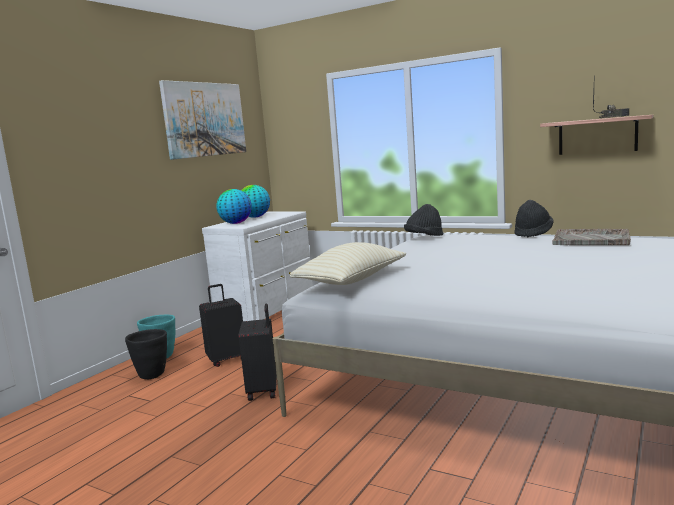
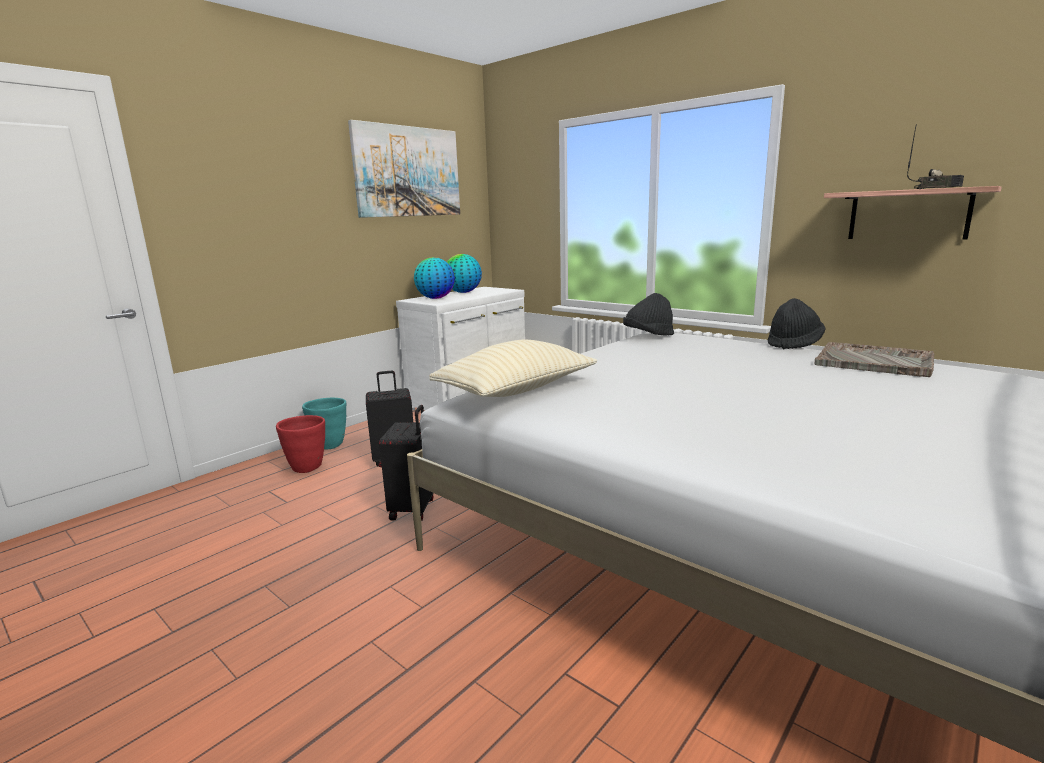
camera: 10 degrees right, 5 degrees up
black planter [125,329,167,379] -> red planter [276,415,325,473]

